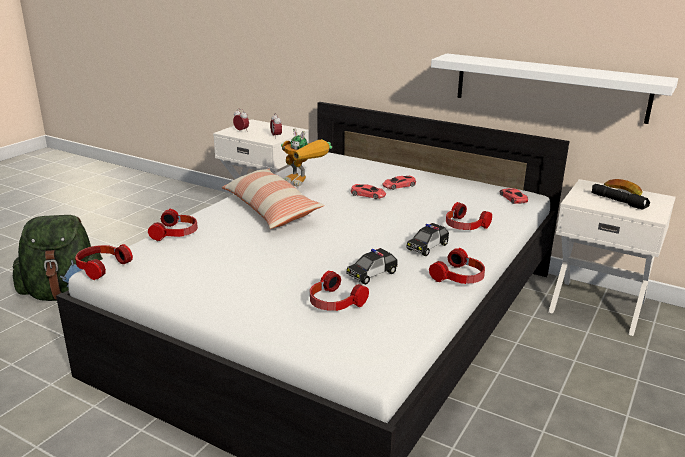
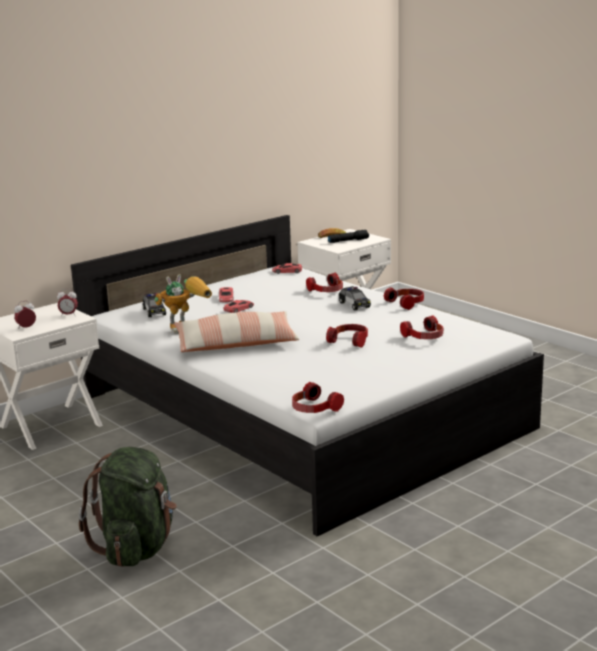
camera: 70 degrees left, 5 degrees down
headphones [148,209,198,241] -> headphones moved to [326,324,368,348]
toy car [346,248,398,285] -> toy car moved to [143,293,166,317]
white shelf [431,53,678,124] -> none

